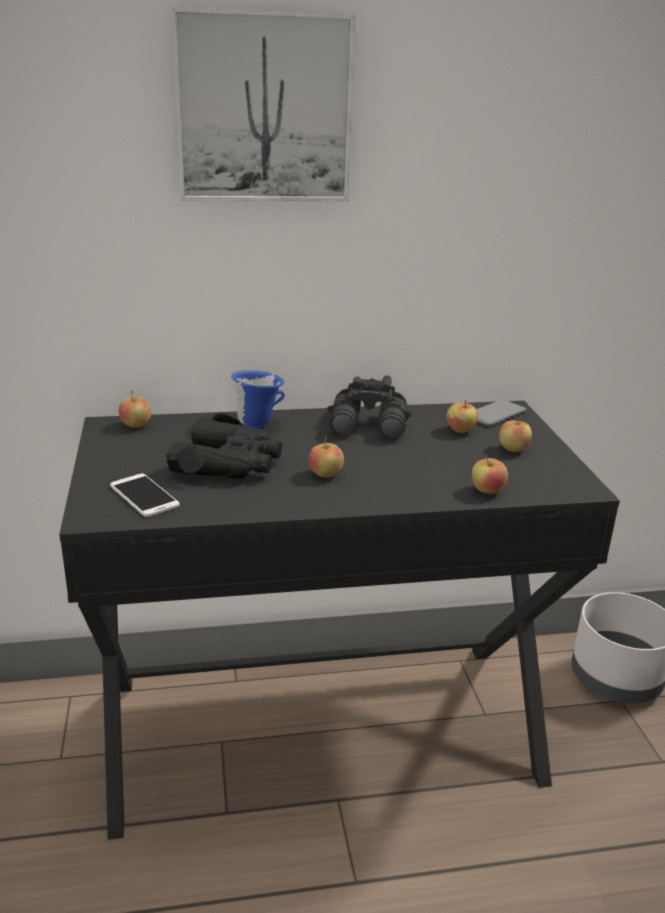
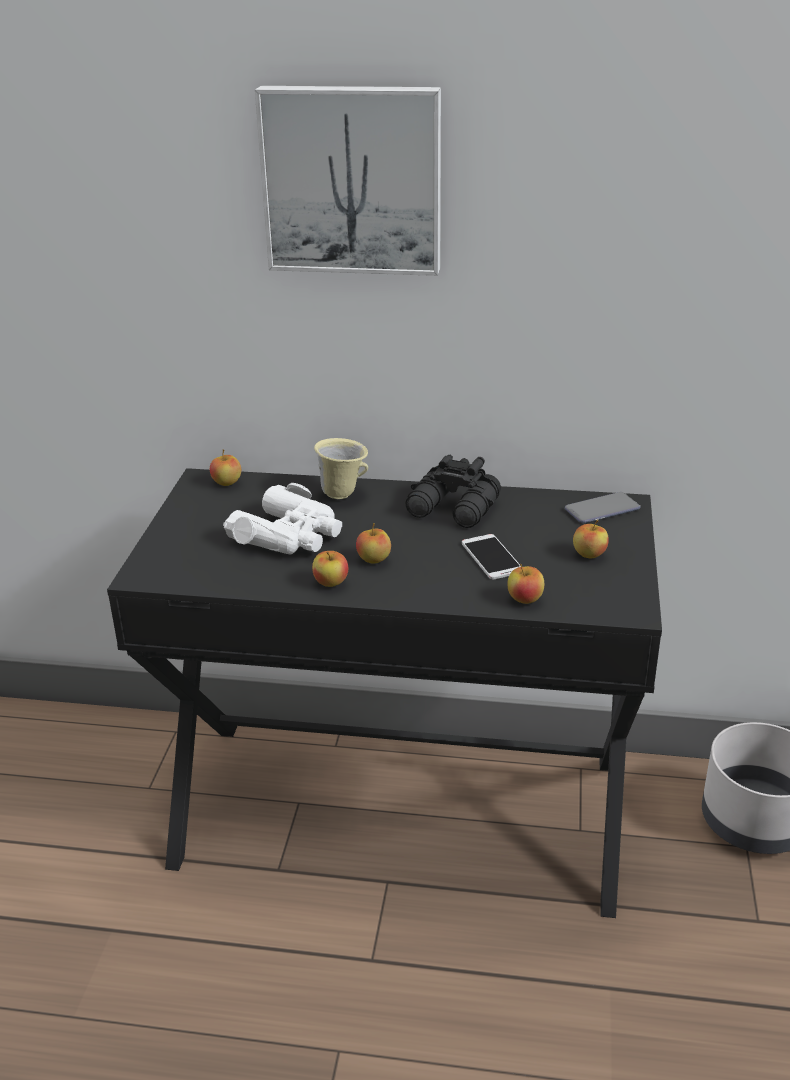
camera: 20 degrees right, 5 degrees up
phone [110,474,180,517] -> phone moved to [462,534,521,580]
black binoculars [166,412,282,478] -> white binoculars [223,483,342,554]
blue mug [231,370,285,428] -> beige mug [314,438,368,499]
apple [446,400,478,433] -> apple moved to [312,551,348,587]

